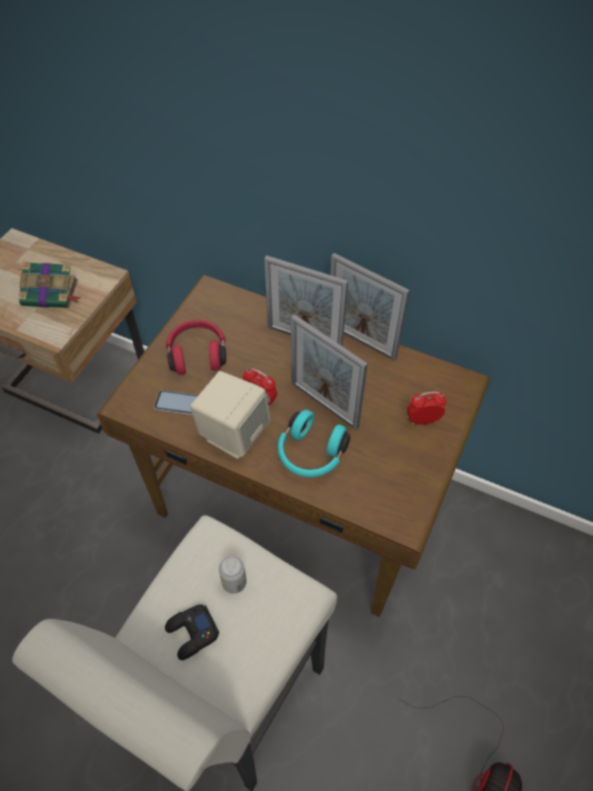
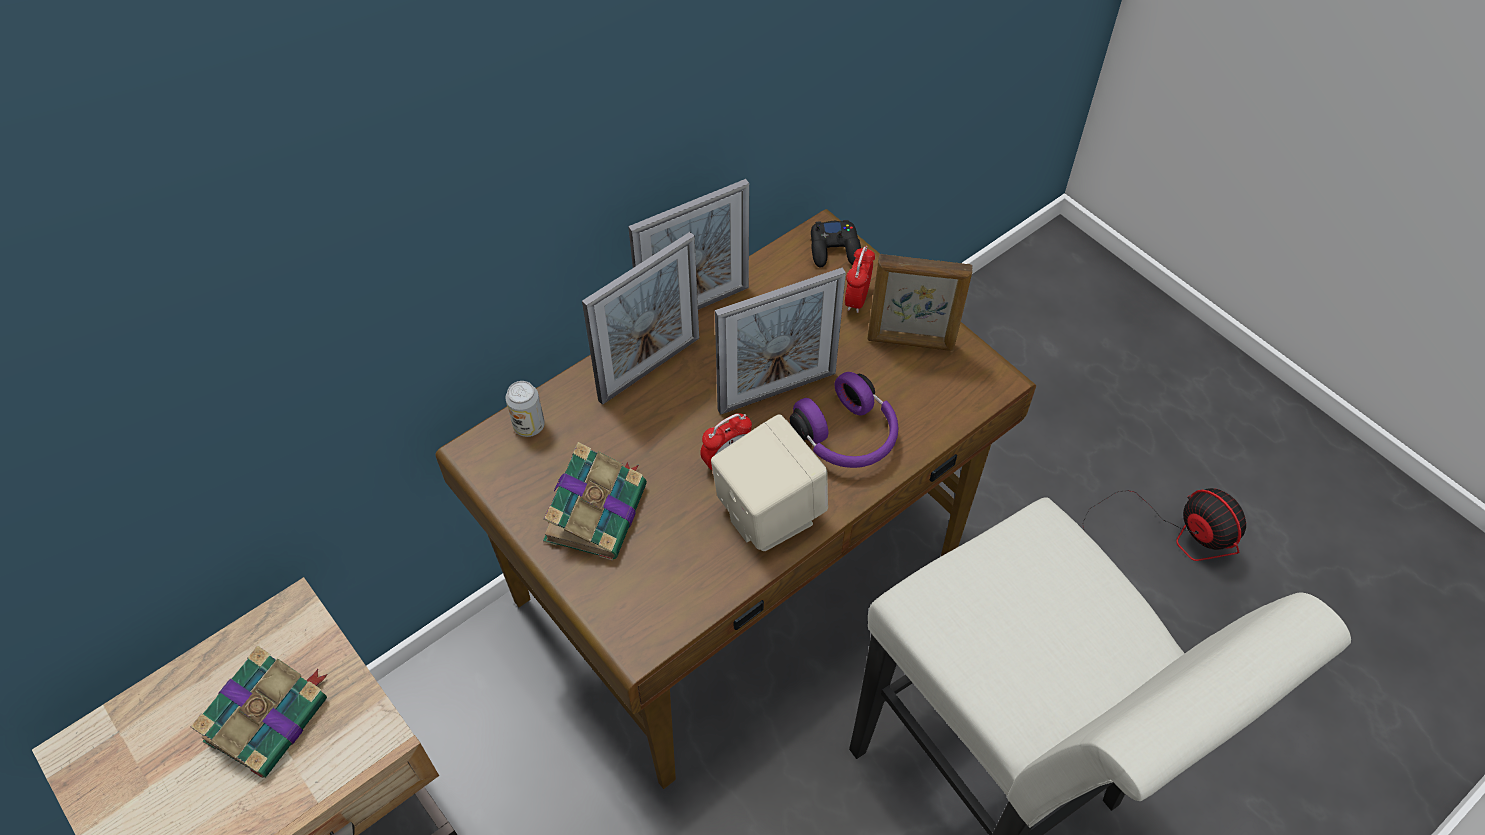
camera: 65 degrees left, 0 degrees up
phone [154,390,198,415] -> none
black game controller [165,604,219,660] -> black game controller moved to [811,220,861,268]
red headphones [166,320,226,375] -> book [543,442,647,560]
can [219,556,247,594] -> can moved to [505,381,545,437]
turquoise headphones [278,410,350,477] -> purple headphones [790,372,898,468]
none -> picture frame [867,254,973,351]

